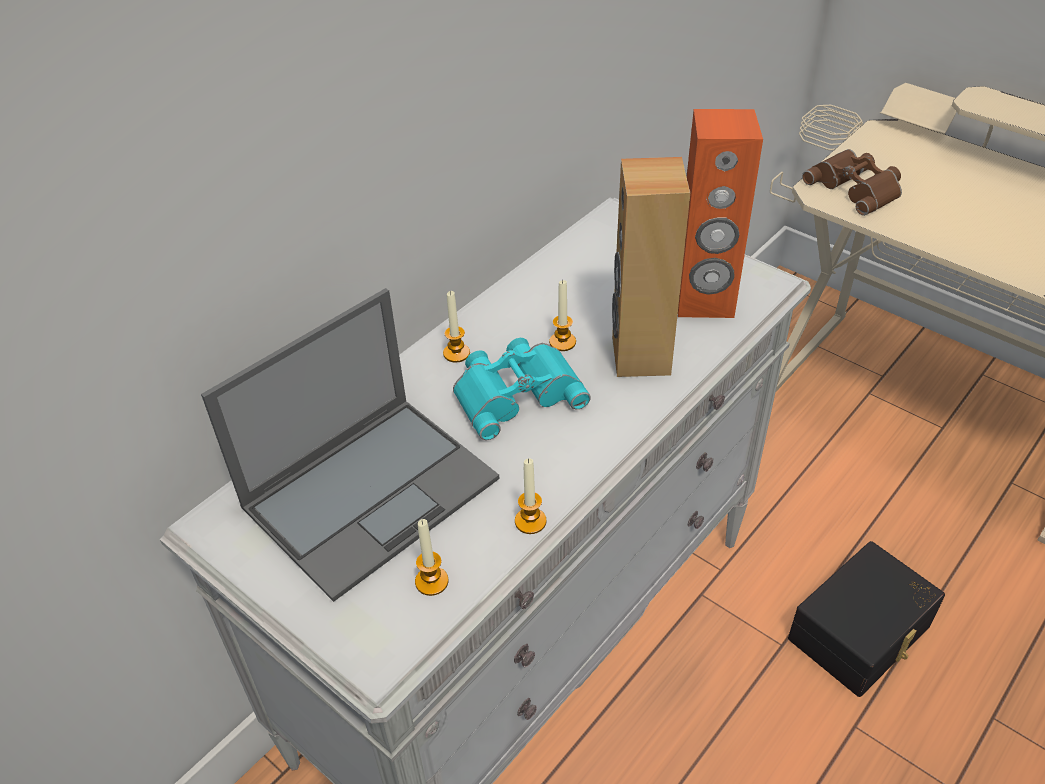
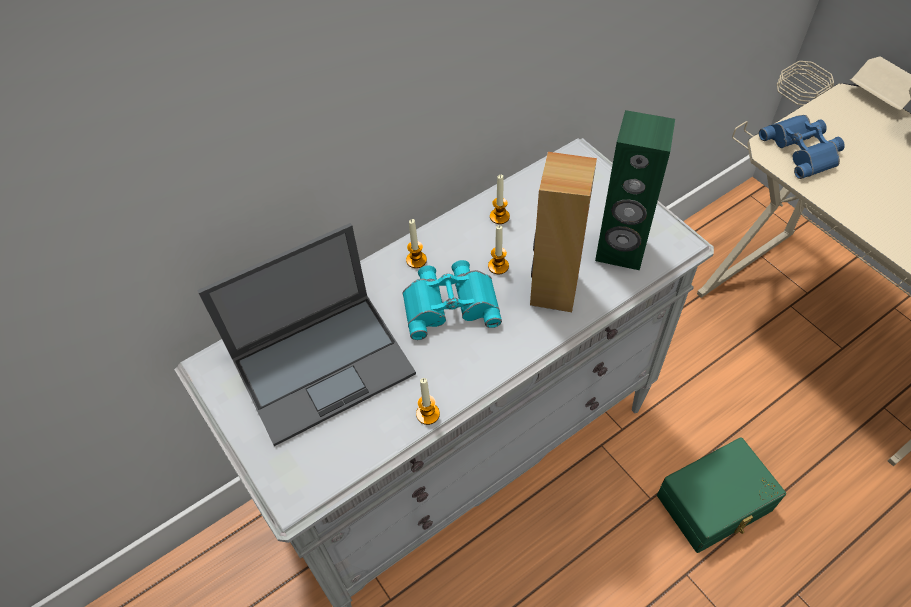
camera: 15 degrees right, 10 degrees up
candle [415,519,448,596] -> candle moved to [490,175,510,224]
orange speaker [678,109,763,318] -> green speaker [595,110,675,270]
black storage box [788,541,945,697] -> green storage box [657,437,786,553]
brown binoculars [802,149,902,216] -> blue binoculars [759,115,845,179]

